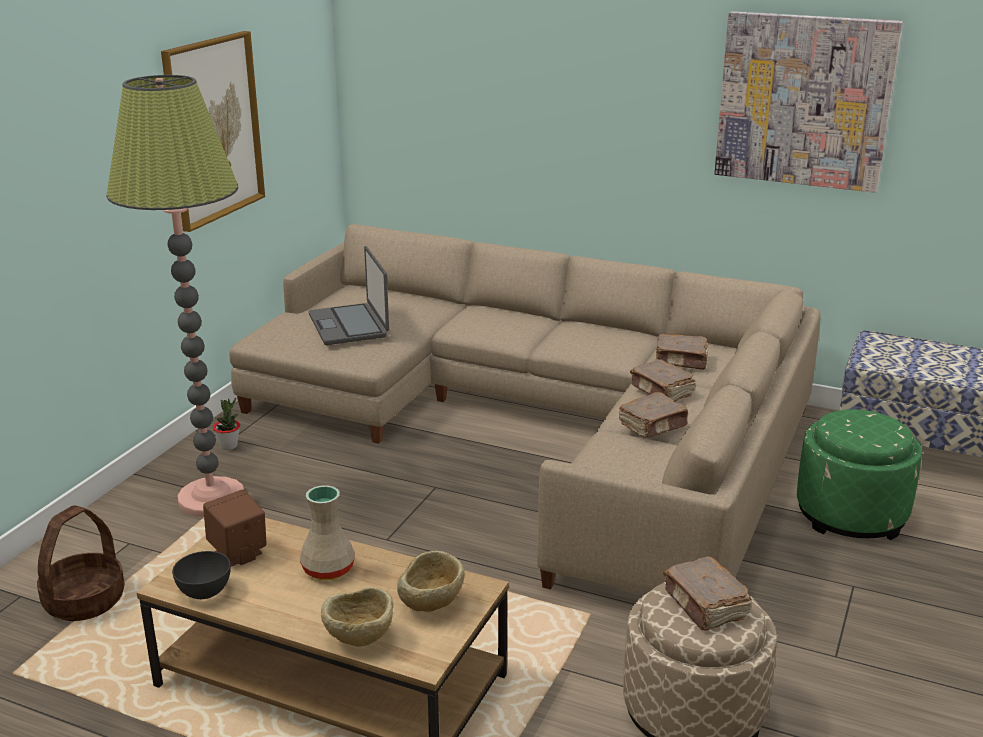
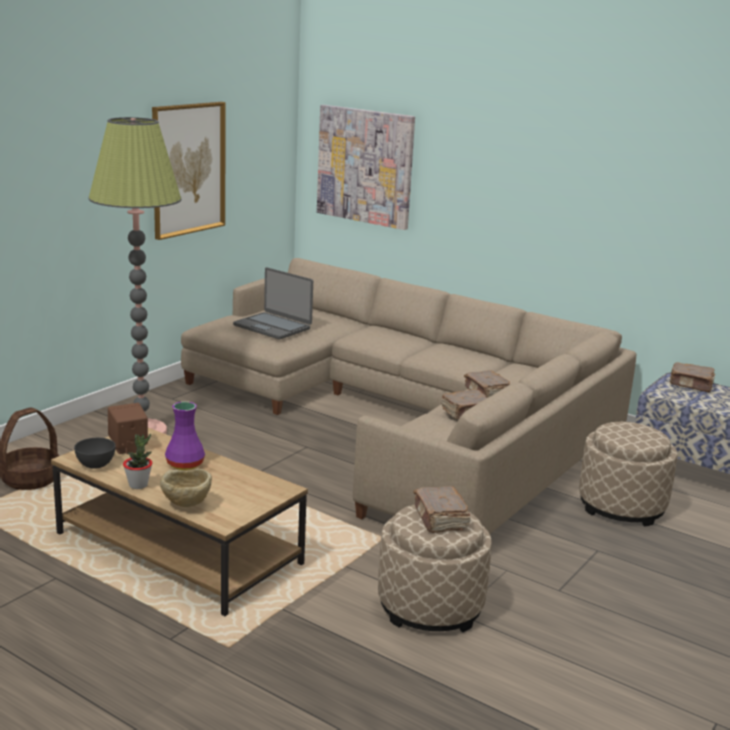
camera: 10 degrees right, 5 degrees down
potted plant [213,398,240,450] -> potted plant moved to [123,434,152,489]
beige vase [300,485,355,580] -> purple vase [165,401,205,470]
laptop [309,246,389,345] -> laptop turned 45 degrees counterclockwise [233,267,313,340]
beige bowl [397,551,465,612] -> none
brown book [656,334,708,370] -> brown book moved to [670,362,715,392]
picture [714,11,903,193] -> picture moved to [317,105,415,230]
green ottoman [797,409,922,540] -> beige ottoman [579,422,677,526]

